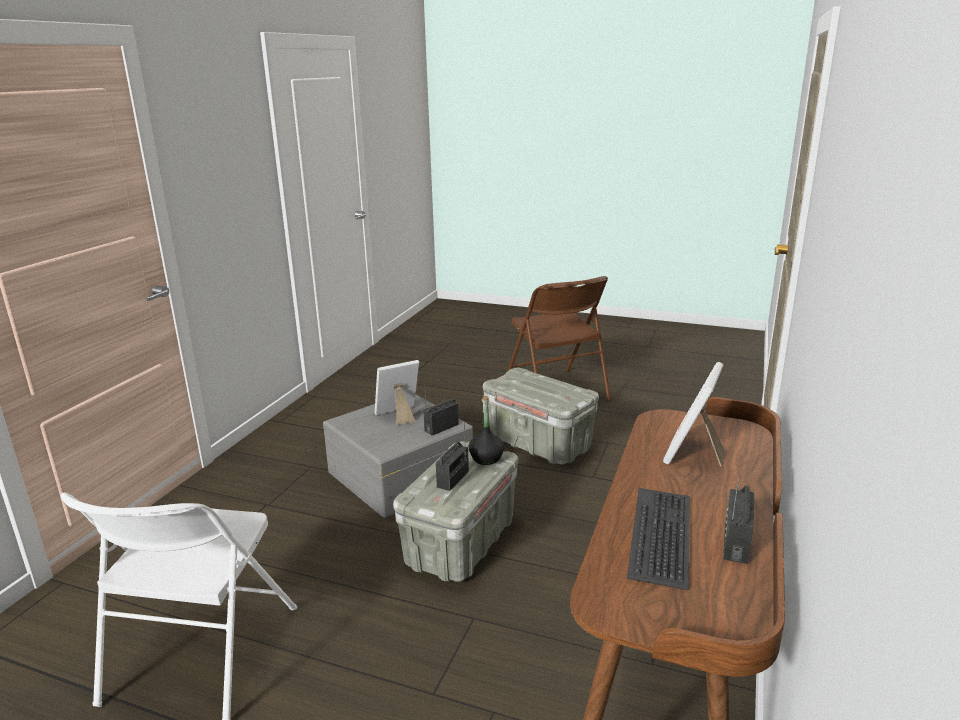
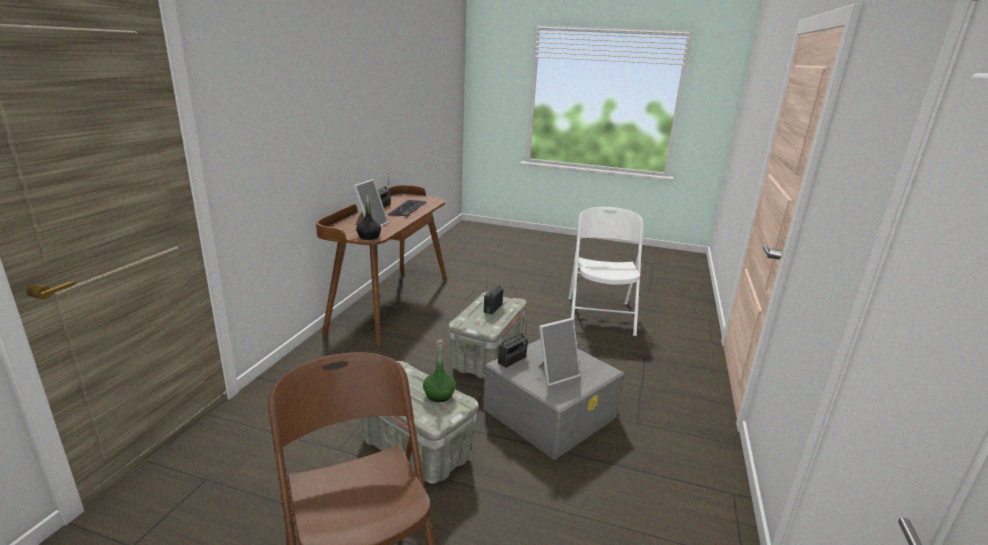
camera: 175 degrees right, 0 degrees up
black bottle [468,396,504,465] -> black bottle moved to [356,192,381,240]
none -> green bottle [423,339,456,402]

